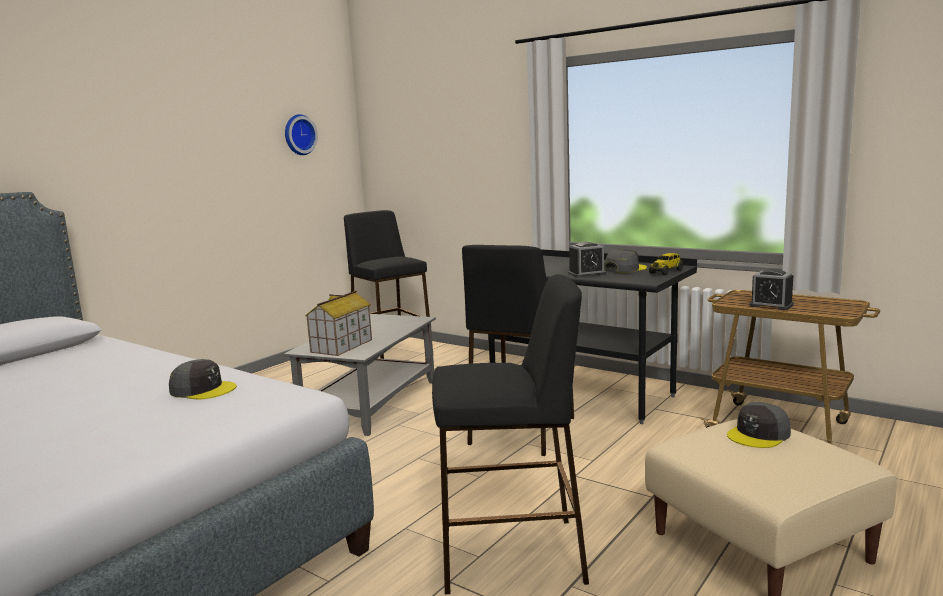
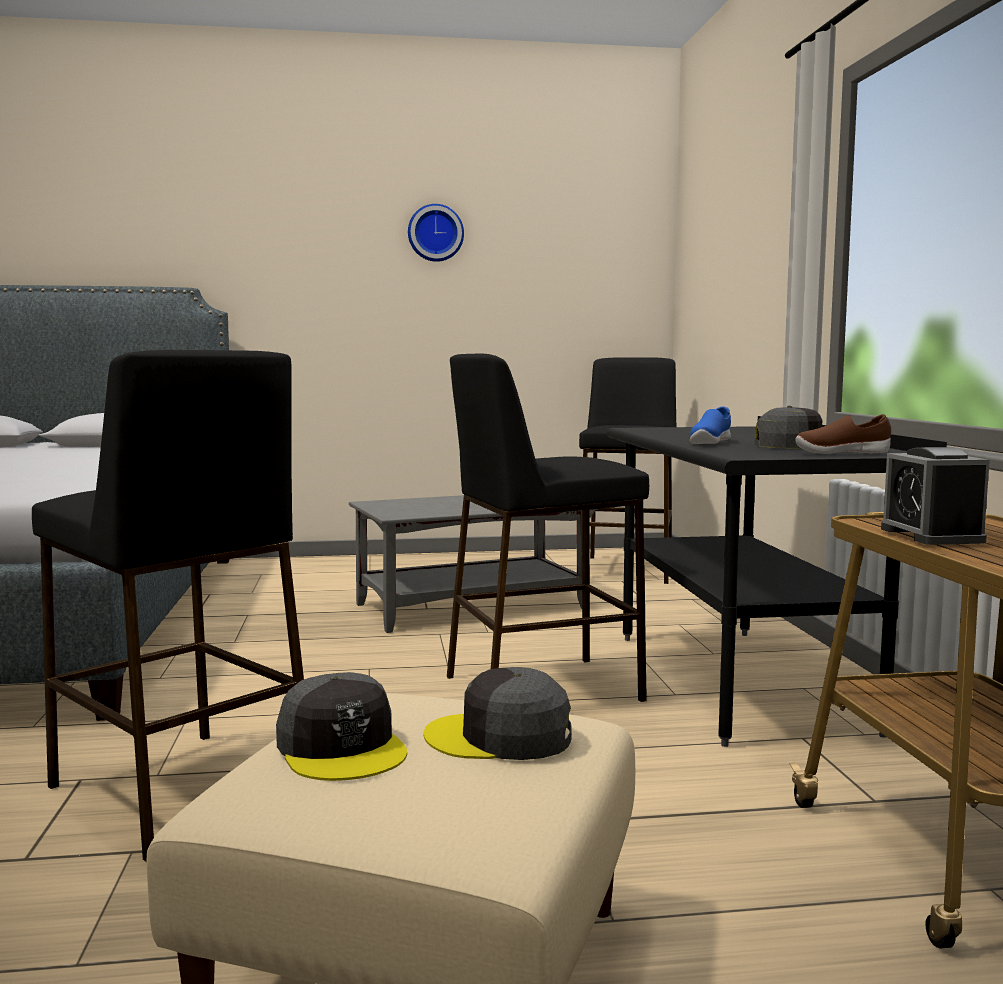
camera: 45 degrees right, 5 degrees down
grey cap [169,359,237,399] -> grey cap moved to [276,672,407,781]
wall clock [285,114,318,155] -> wall clock moved to [408,204,464,262]
toy house [305,291,372,356] -> none
alarm clock [568,242,606,278] -> blue shoe [690,407,731,444]
toy truck [649,253,683,275] -> brown shoe [795,414,891,454]

